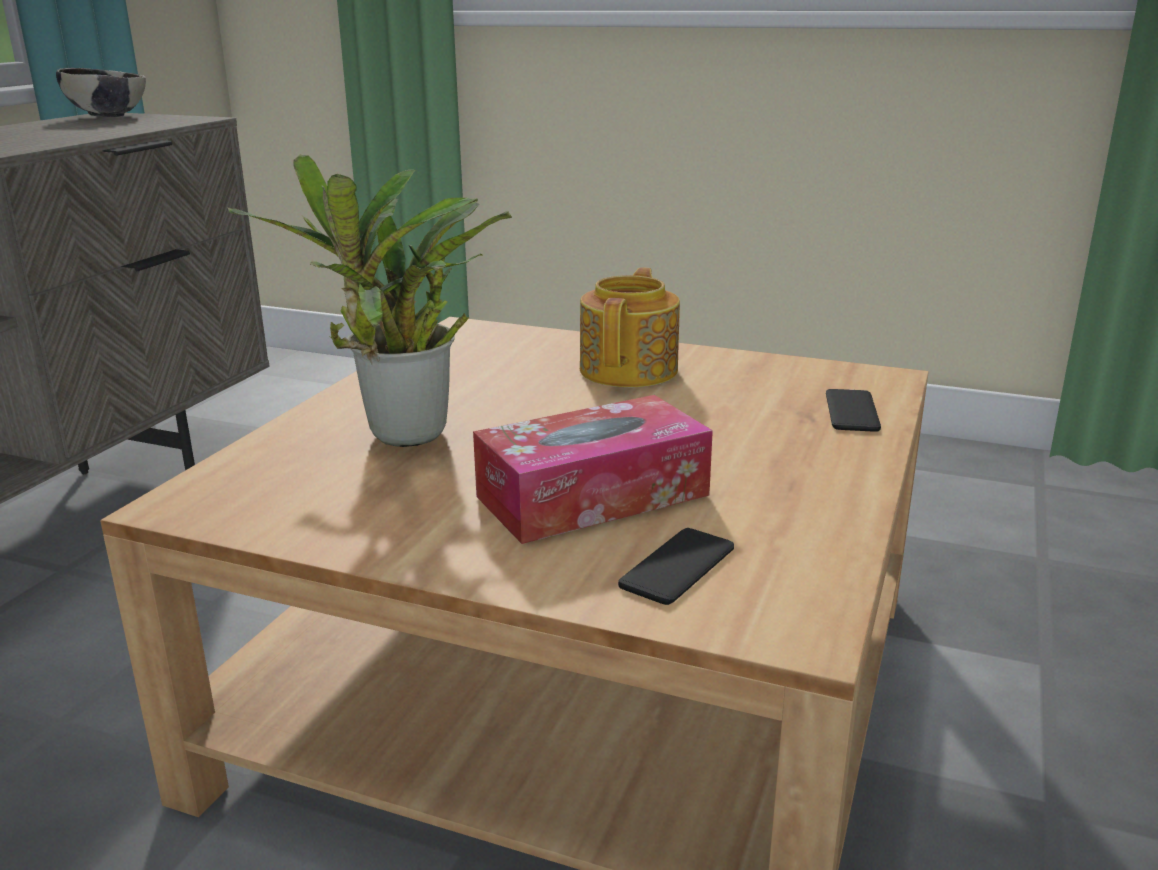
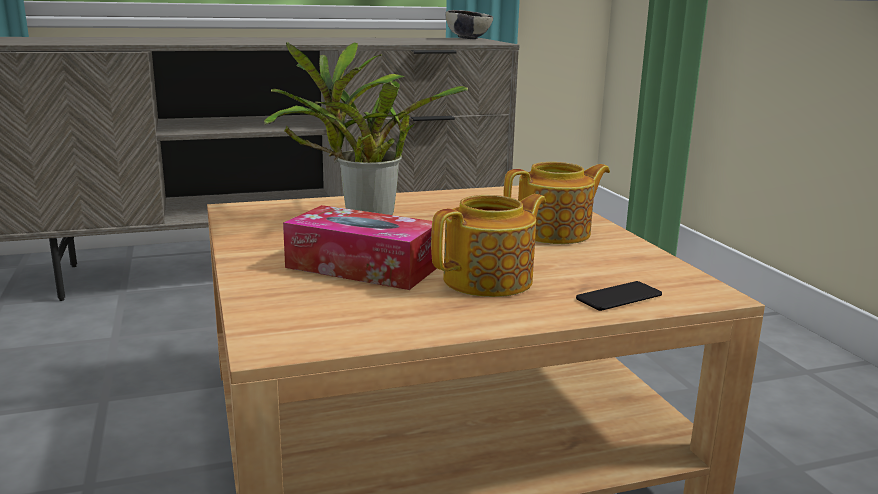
camera: 50 degrees right, 5 degrees down
phone [618,528,734,605] -> none
none -> teapot [431,194,546,297]

